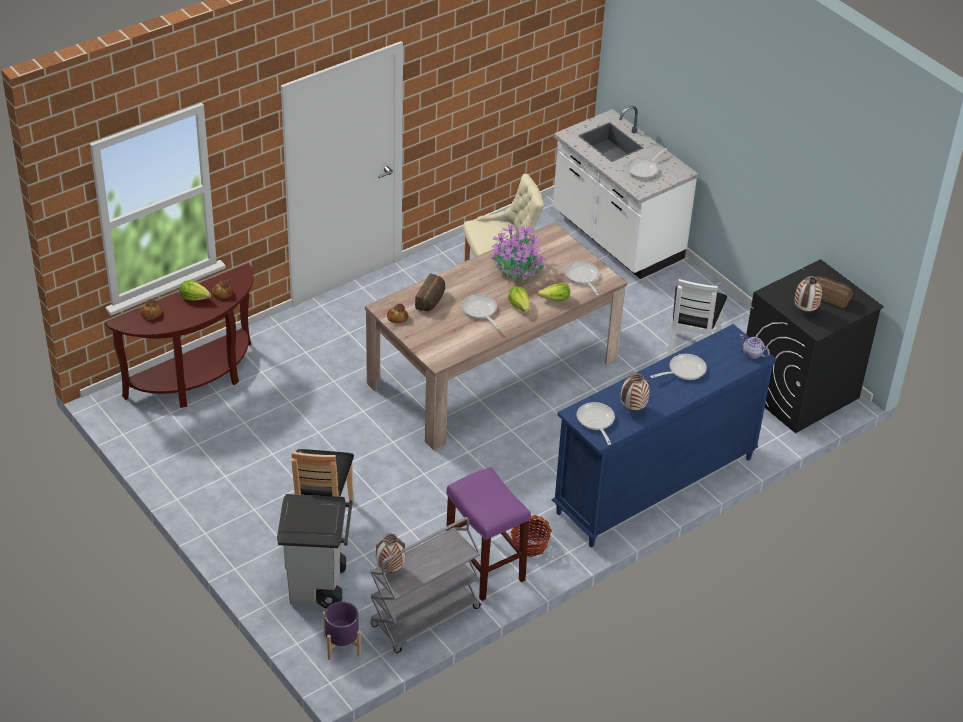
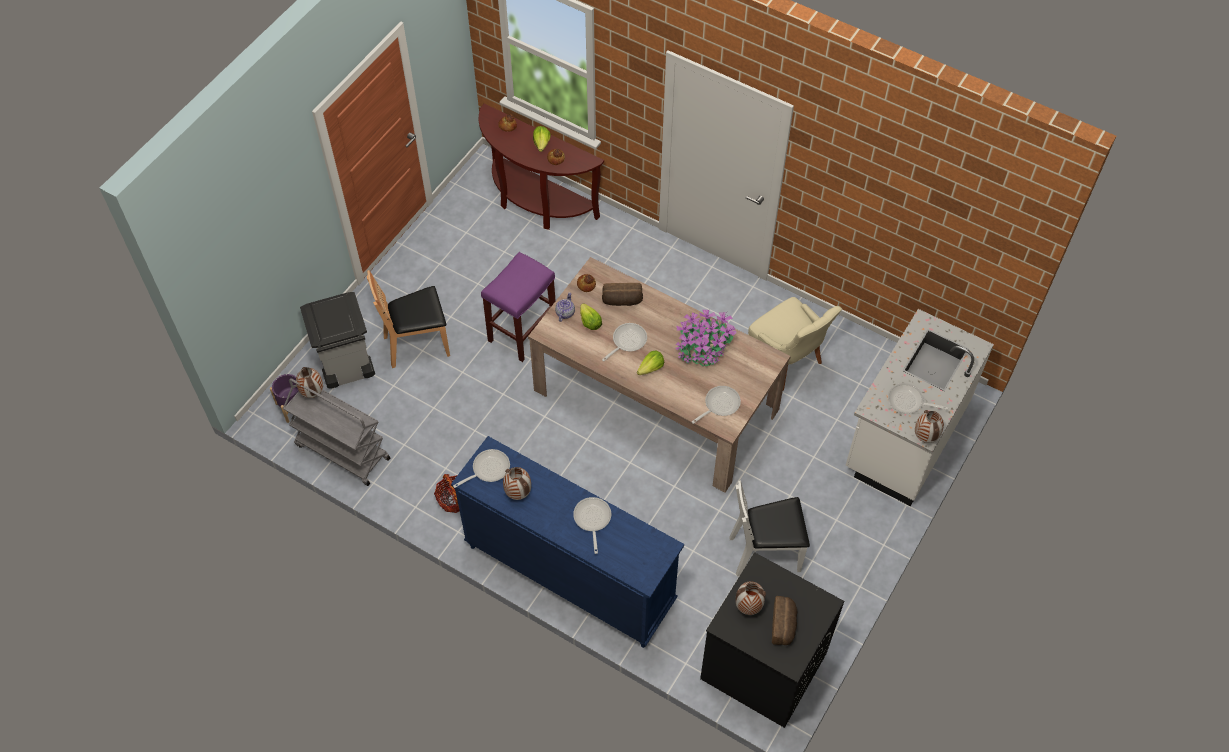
camera: 70 degrees right, 15 degrees up
purple stool [446,467,531,601] -> purple stool moved to [481,252,556,362]
lettuce [538,283,570,301] -> lettuce moved to [580,303,602,330]
frying pan [650,354,707,380] -> frying pan turned 135 degrees counterclockwise [573,497,611,554]
teapot [740,334,770,359] -> teapot moved to [555,292,575,322]
none -> vase [915,410,944,443]

